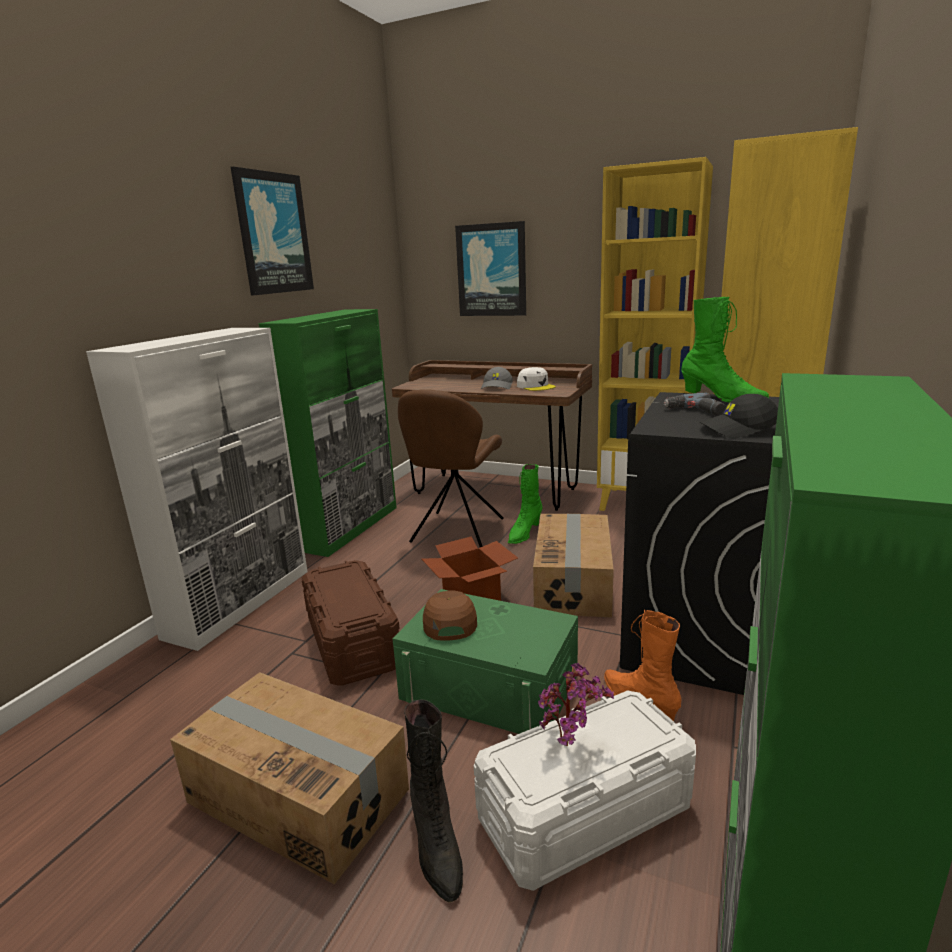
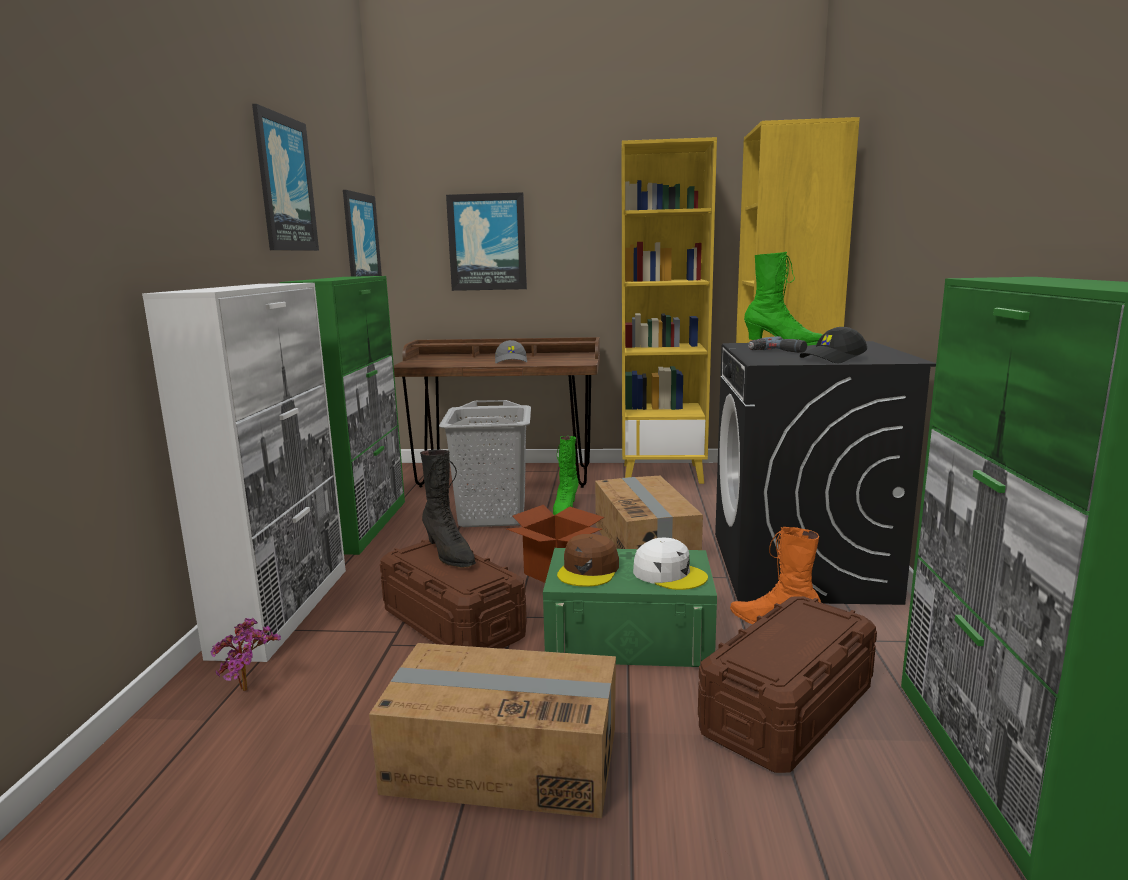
camera: 20 degrees left, 5 degrees down
brown chair [398,389,504,547] -> grey laundry basket [439,400,531,527]
black boot [404,700,463,903] -> black boot moved to [420,450,476,568]
brown cap [423,591,477,641] -> brown cap turned 135 degrees counterclockwise [557,534,619,587]
white storage box [474,691,696,891] -> brown storage box [698,596,877,773]
white cap [517,367,556,391] -> white cap moved to [633,538,708,590]
potted plant [538,663,614,746] -> potted plant moved to [211,618,281,691]
none -> picture [343,190,382,277]

